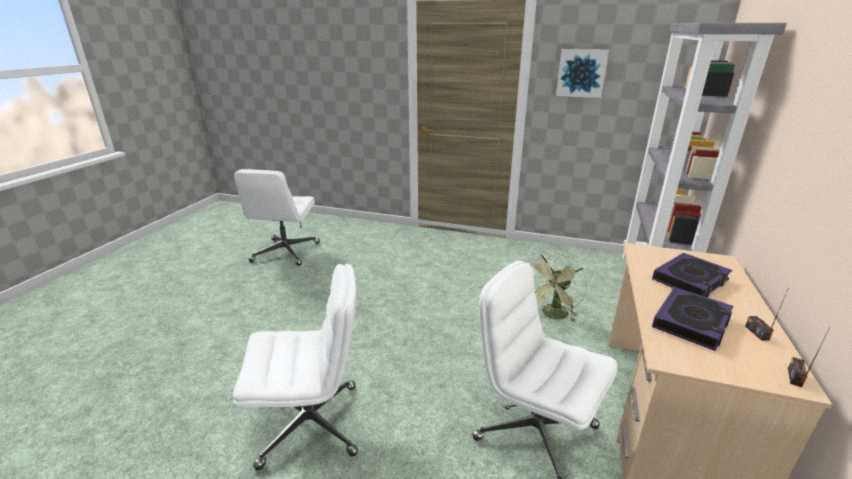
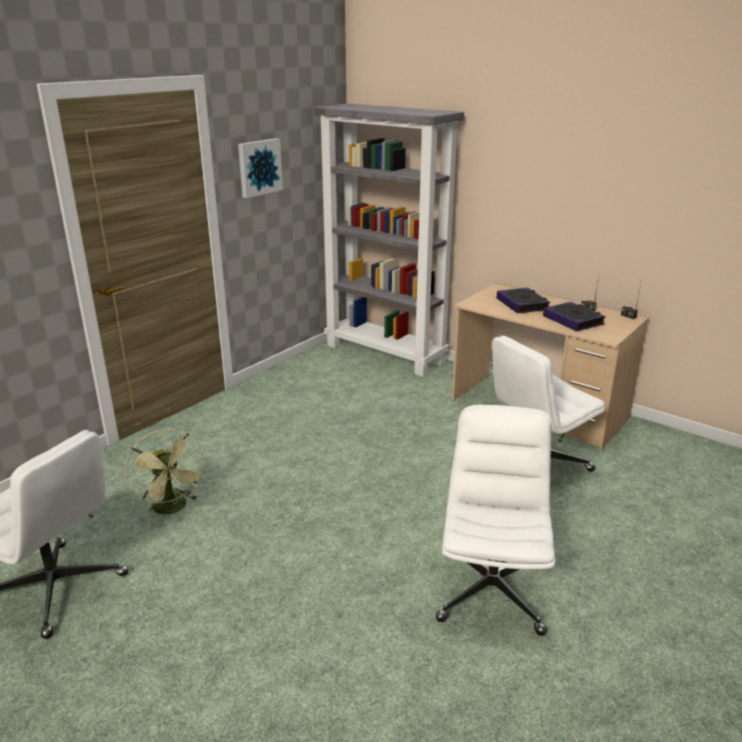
camera: 70 degrees left, 0 degrees up
green fan [530,252,587,322] -> green fan moved to [125,429,207,521]

